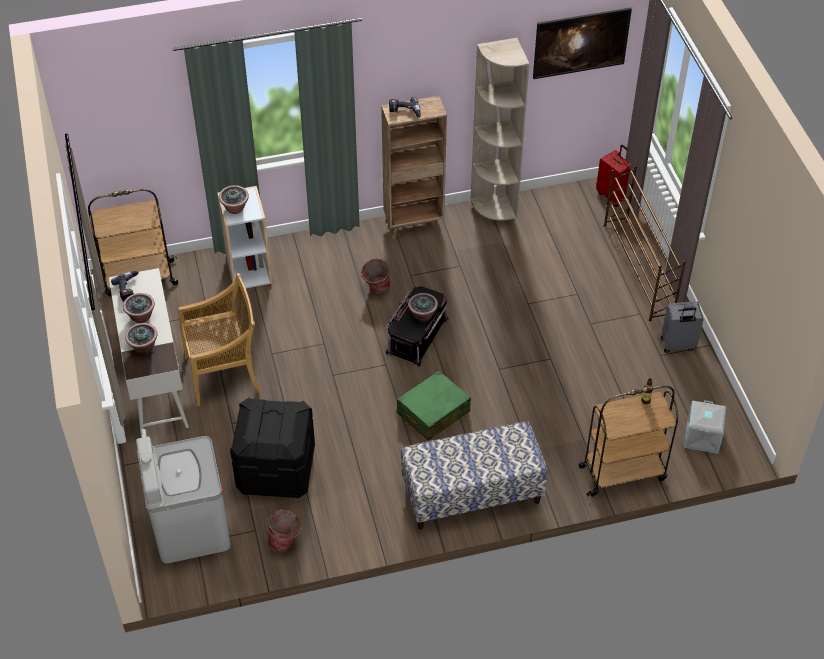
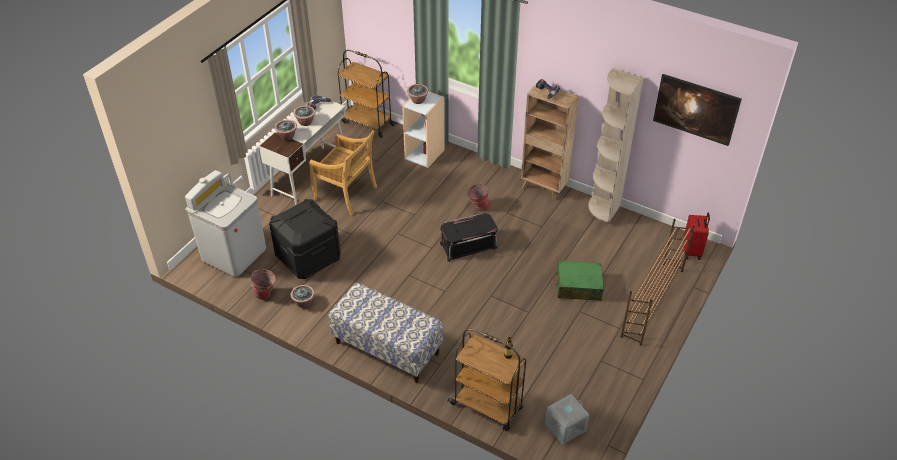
camera: 45 degrees right, 5 degrees down
green suitcase [397,371,471,441] -> green suitcase moved to [554,260,604,301]
potted plant [408,293,438,322] -> potted plant moved to [291,285,314,308]
grey suitcase [661,301,704,353] -> none

